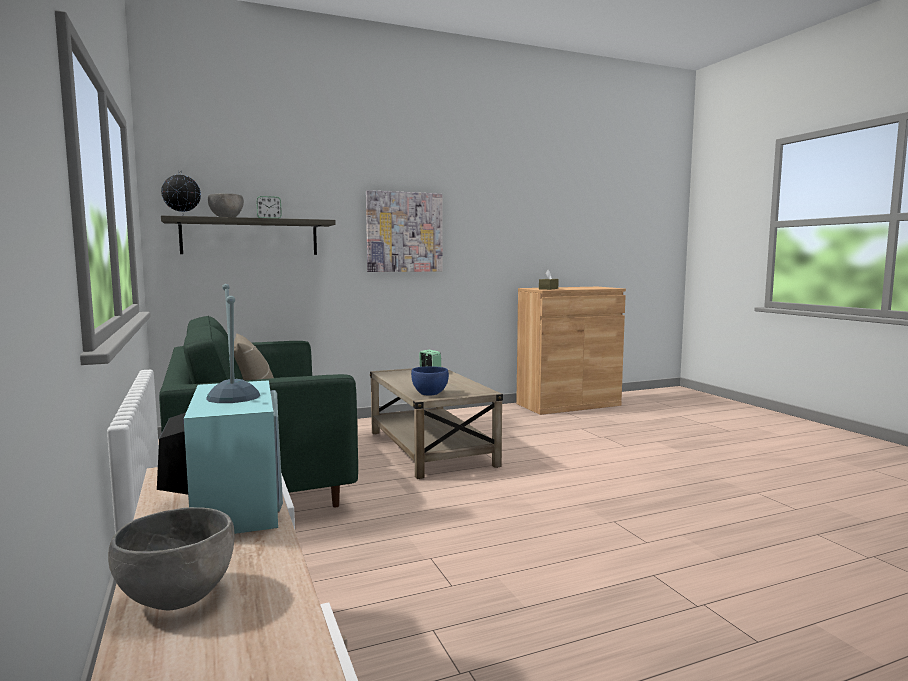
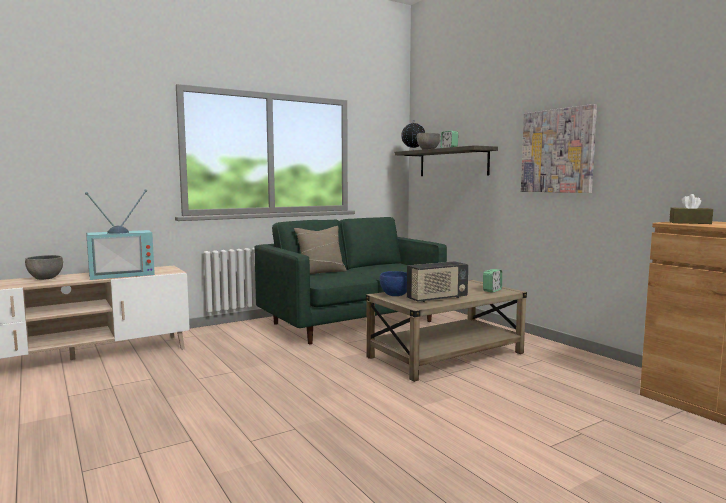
camera: 80 degrees right, 0 degrees up
none -> radio [407,261,468,302]

